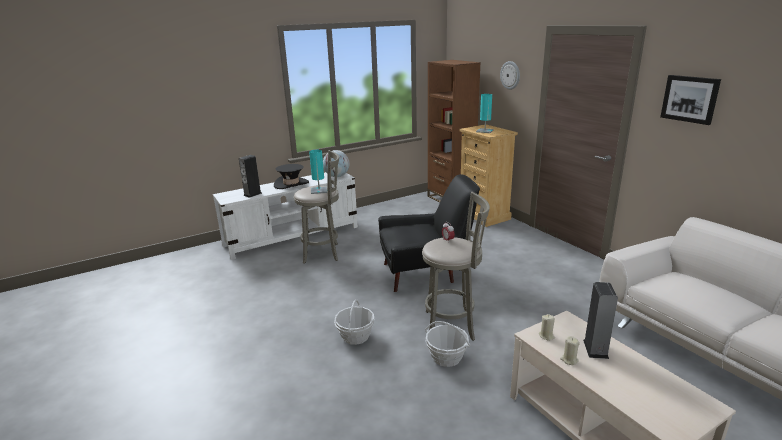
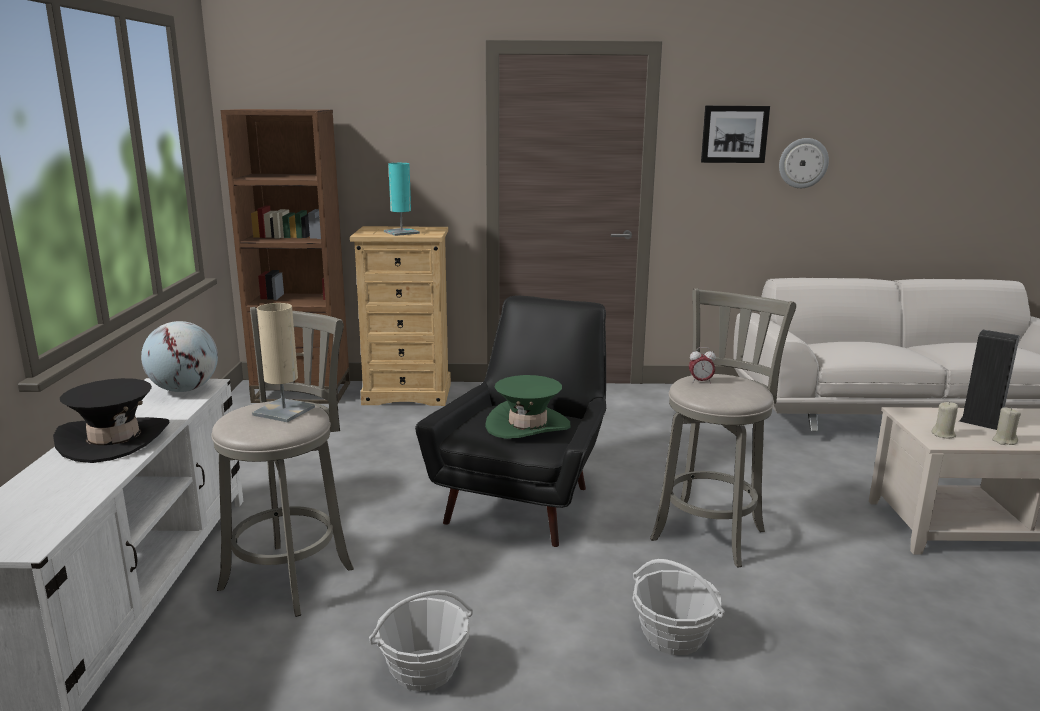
camera: 60 degrees left, 5 degrees down
speaker [239,155,262,198] -> none
turquoise table lamp [309,150,328,194] -> beige table lamp [252,303,315,423]
basket [425,321,470,367] -> basket moved to [369,590,473,691]
wall clock [500,61,520,90] -> wall clock moved to [779,138,829,188]
none -> green hat [485,375,570,439]

